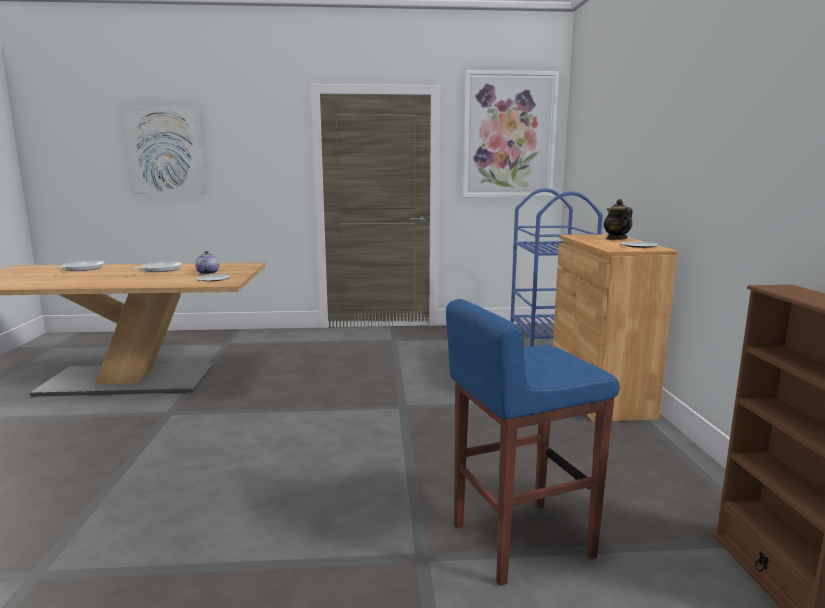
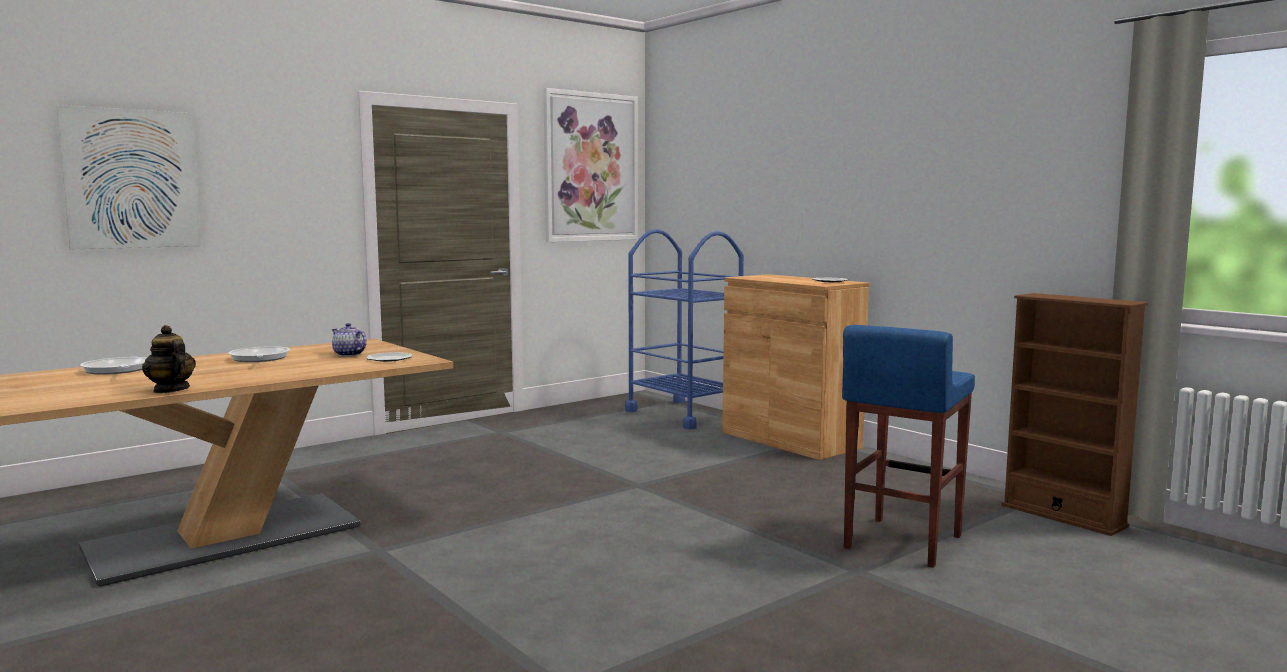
camera: 35 degrees left, 5 degrees down
teapot [604,199,633,240] -> teapot moved to [142,325,196,393]

